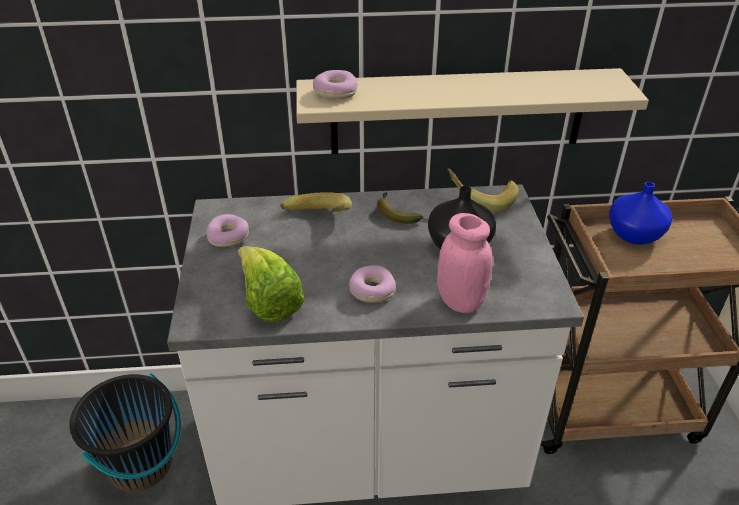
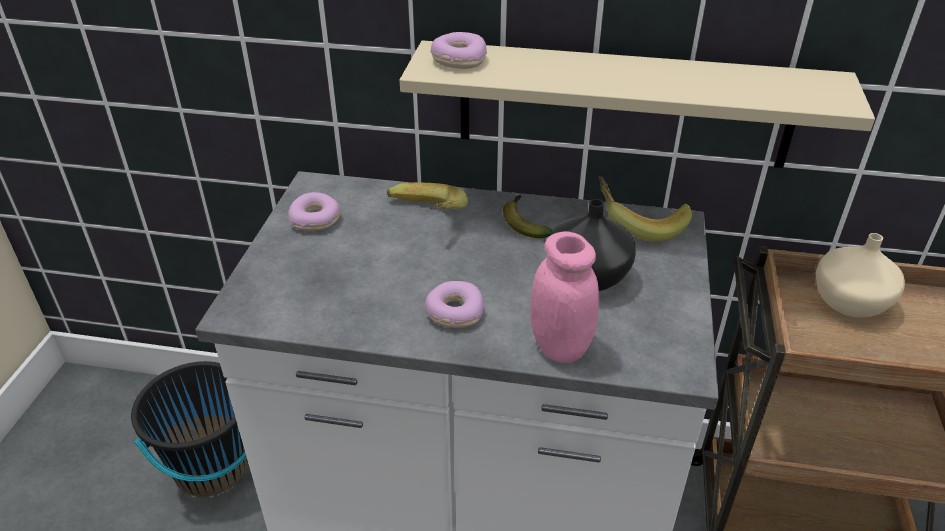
camera: 15 degrees right, 0 degrees up
lettuce [238,246,305,323] -> none
blue vase [609,182,672,245] -> beige vase [816,233,905,318]

